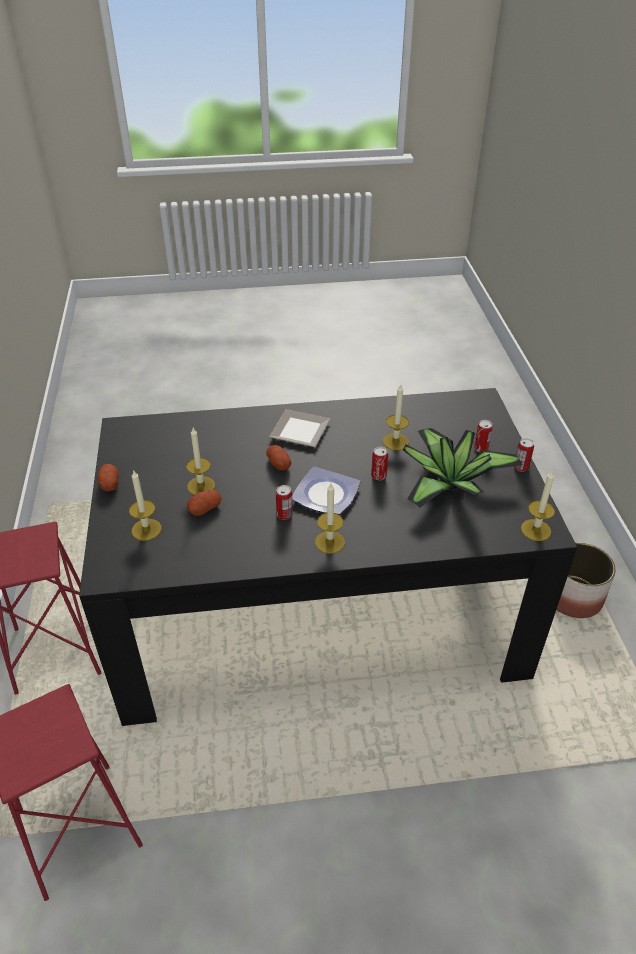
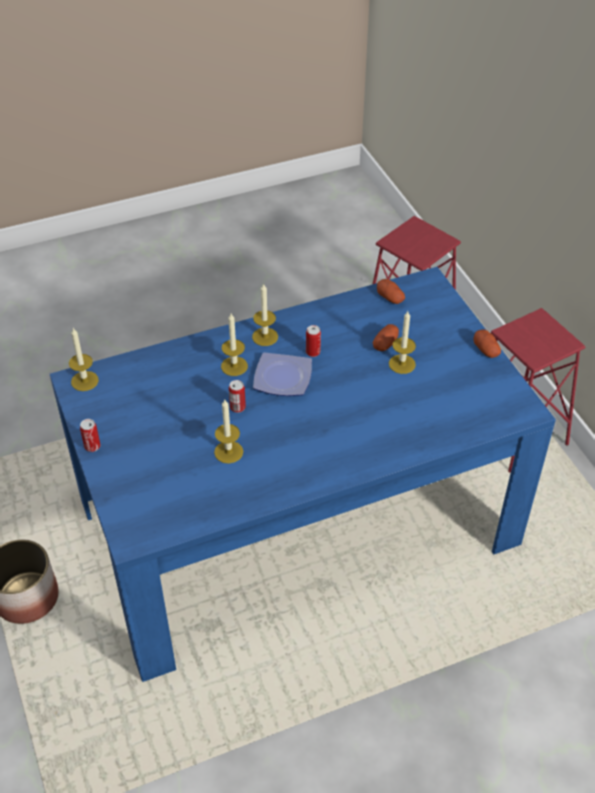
camera: 165 degrees right, 5 degrees up
black dining table [79,388,577,726] -> blue dining table [50,267,556,682]
candle [129,471,162,541] -> candle moved to [221,313,248,376]
potato [266,445,291,470] -> potato moved to [377,279,405,304]
plate [269,409,330,448] -> none
potted plant [403,428,523,508] -> none
can [474,420,492,452] -> none

